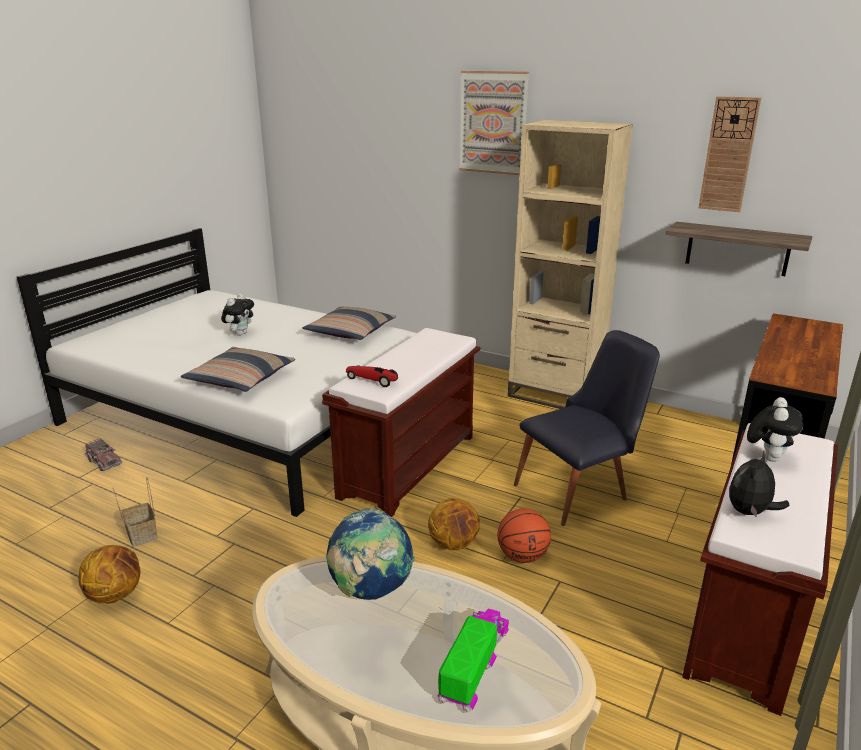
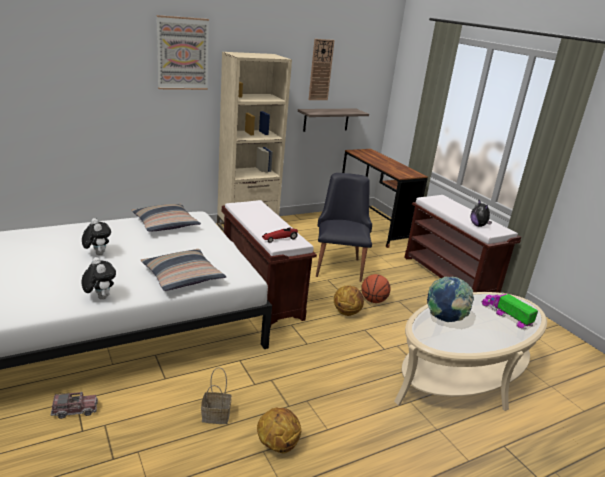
camera: 60 degrees left, 0 degrees up
plush toy [747,397,803,462] -> plush toy moved to [82,257,116,300]

